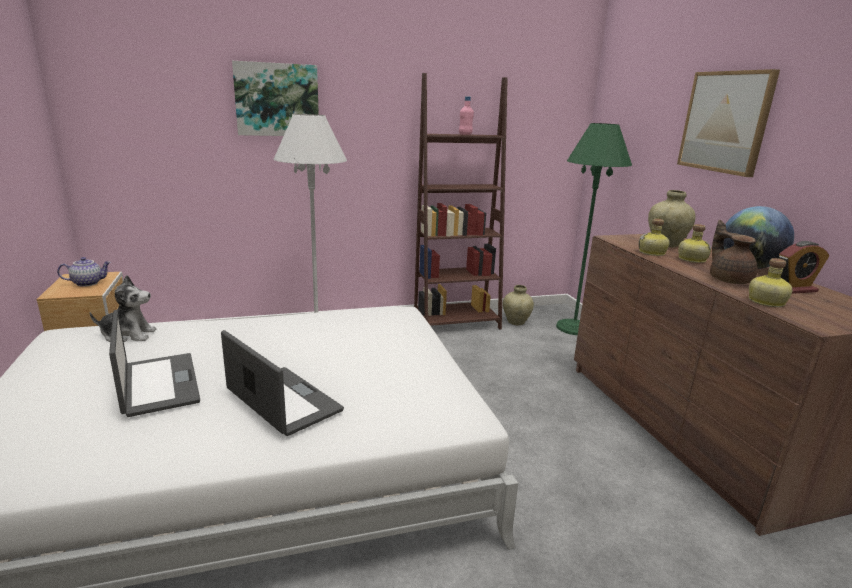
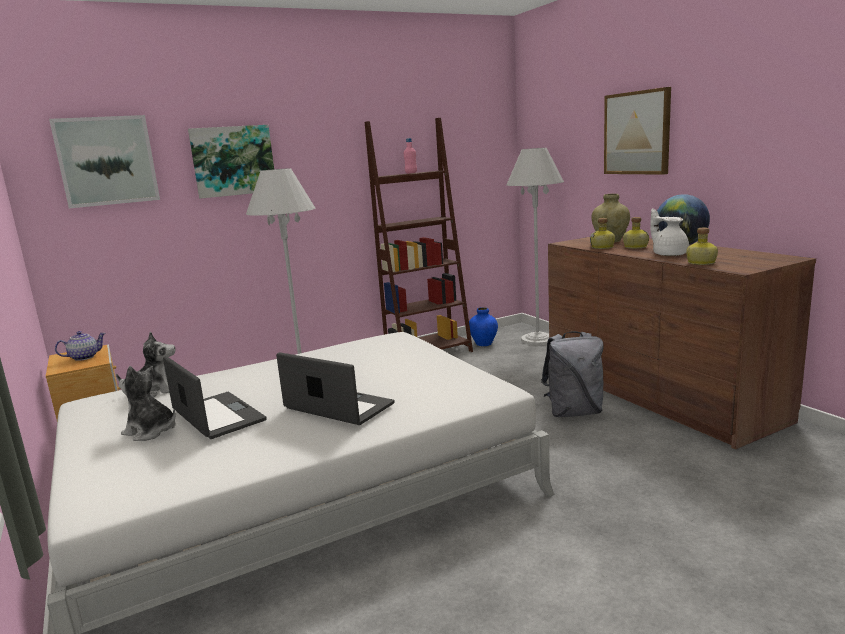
camera: 10 degrees left, 5 degrees down
beige vase [503,285,534,325] -> blue vase [469,307,498,346]
green floor lamp [556,123,632,335] -> white floor lamp [506,148,564,345]
brown teapot [710,220,758,284] -> white teapot [650,209,689,256]
alarm clock [779,241,829,294] -> none
none -> picture [49,115,160,208]
none -> plush toy [119,366,176,441]
none -> grey backpack [541,331,604,417]

